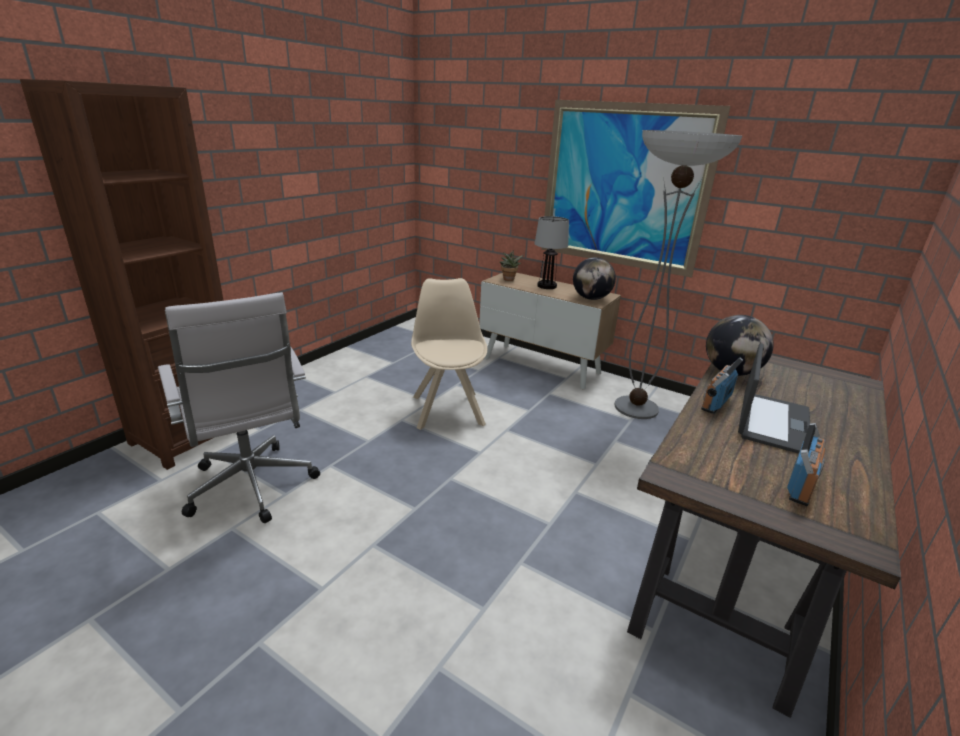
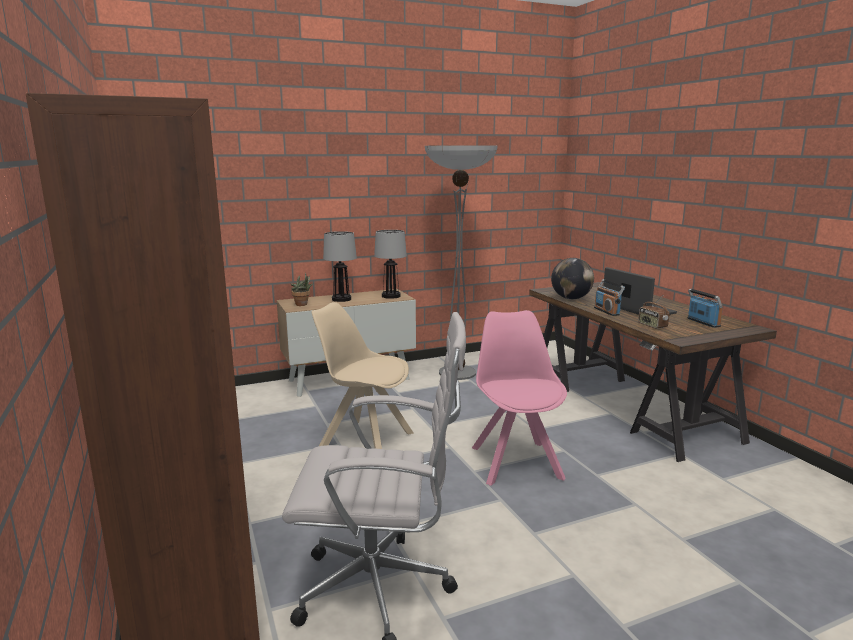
camera: 55 degrees left, 10 degrees down
picture [541,100,731,278] -> none
globe [573,257,616,300] -> table lamp [374,230,407,299]
none -> pink chair [472,310,567,486]
none -> radio [638,295,669,329]

